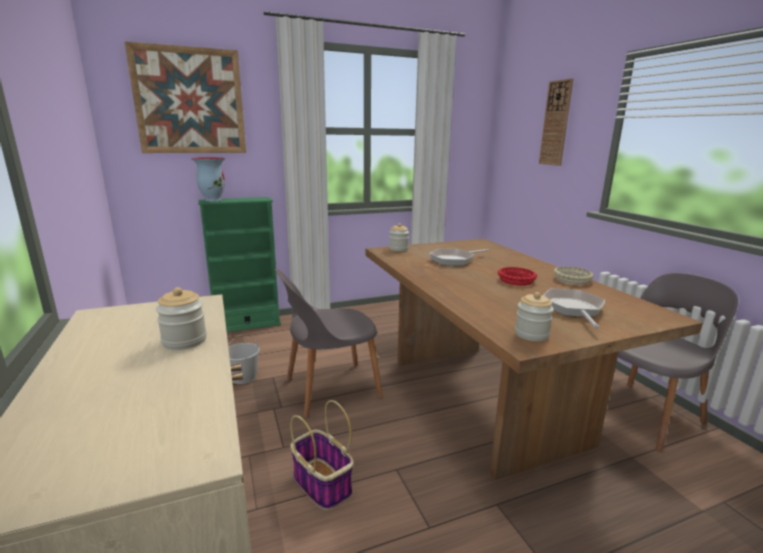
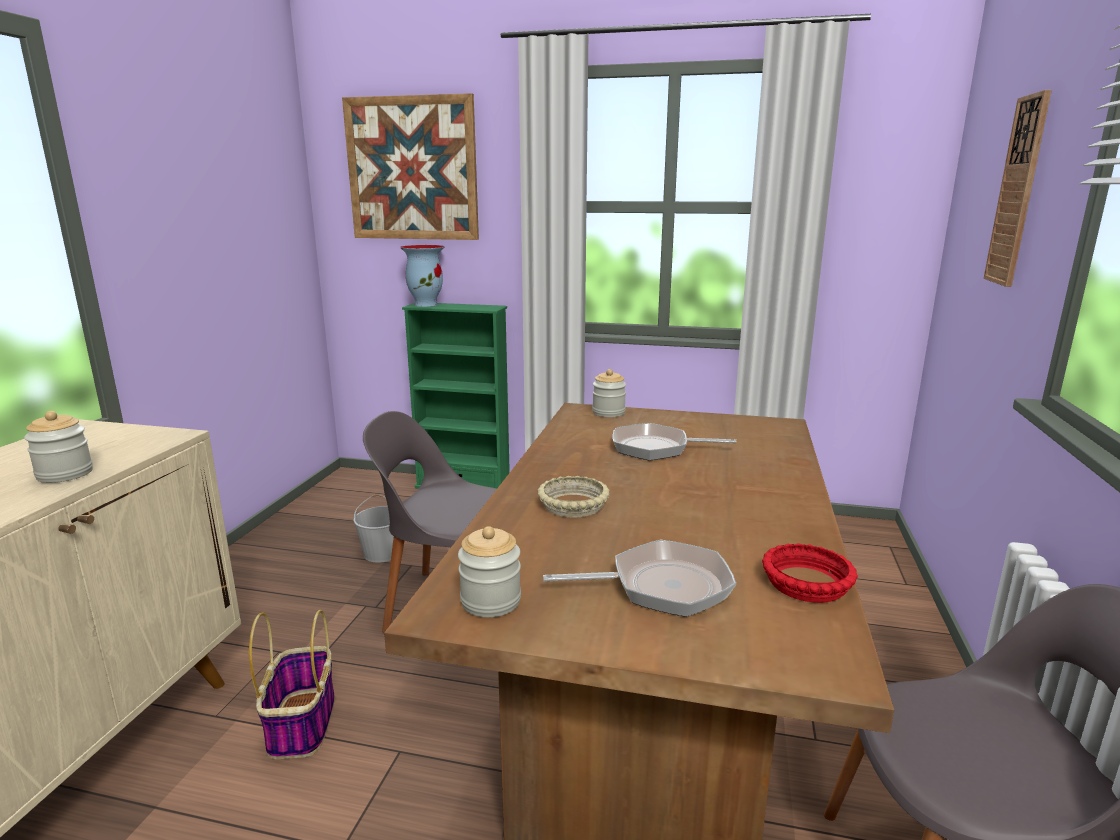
camera: 35 degrees right, 0 degrees up
red bowl [498,267,537,286] -> red bowl moved to [762,543,858,603]
frying pan [543,289,605,329] -> frying pan turned 45 degrees clockwise [543,540,737,617]
beige bowl [553,266,594,285] -> beige bowl moved to [537,476,610,517]

